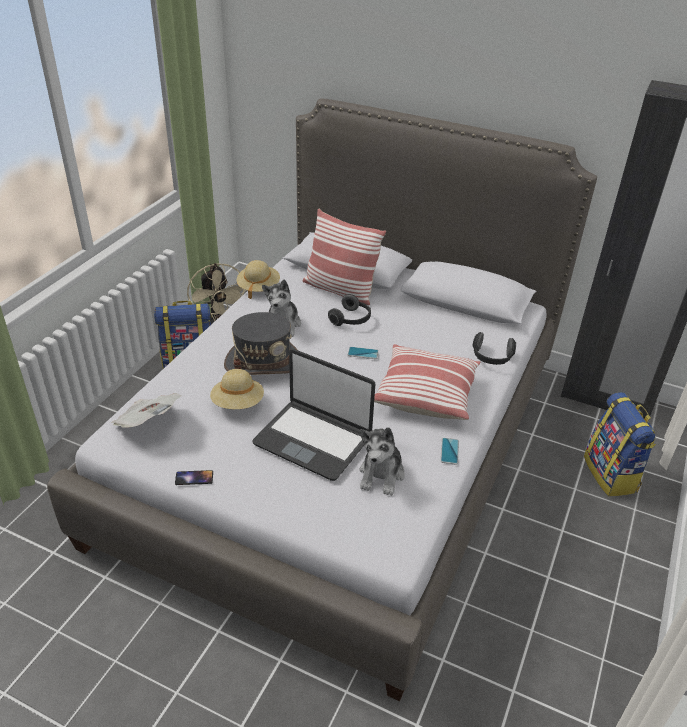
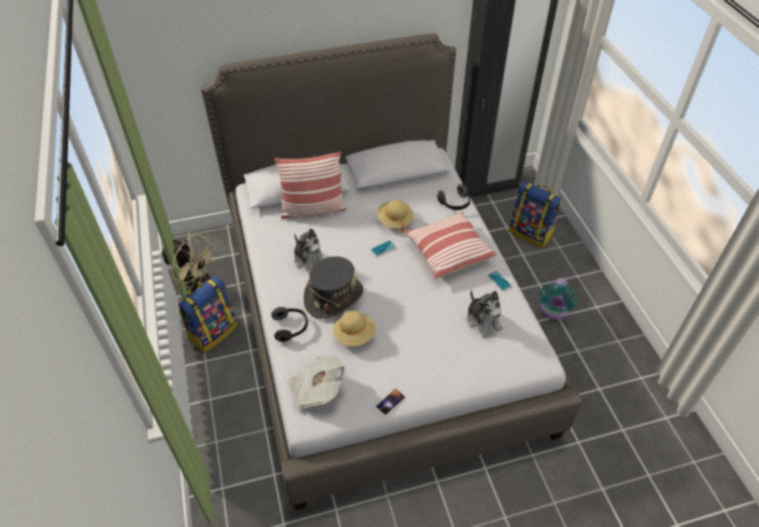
camera: 40 degrees left, 10 degrees up
beige hat [237,260,280,299] -> beige hat moved to [377,200,414,233]
laptop [252,349,375,481] -> none
headphones [328,294,371,326] -> headphones moved to [271,307,308,342]
none -> turquoise fan [539,278,578,320]

